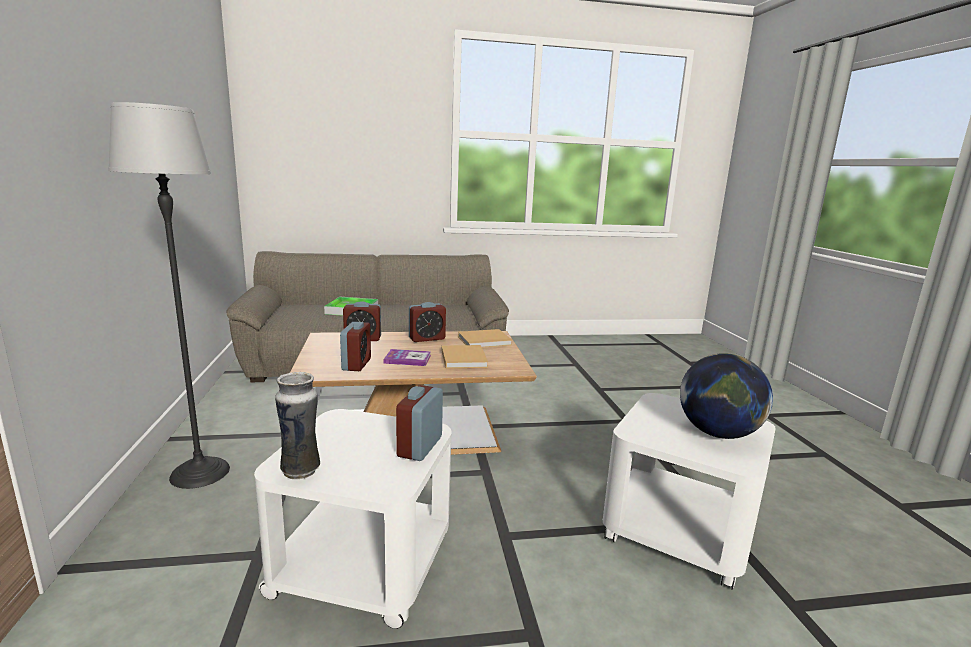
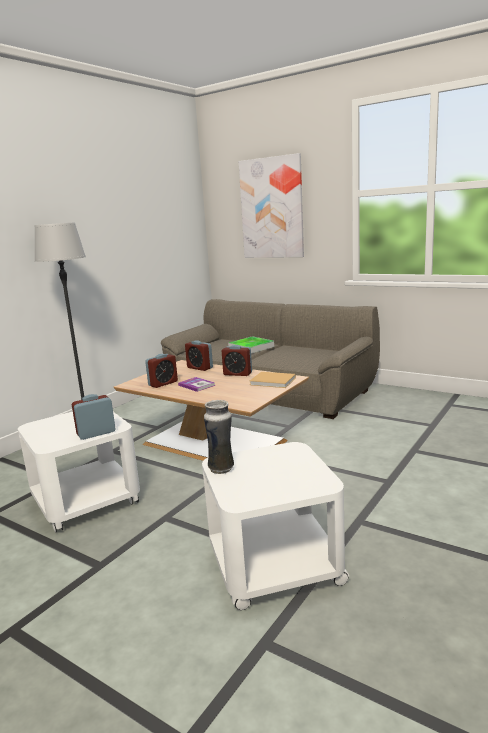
camera: 45 degrees right, 0 degrees up
vase [275,372,320,479] -> vase moved to [204,400,234,474]
beige book [442,345,488,369] -> none
globe [680,353,773,439] -> none
none -> picture [239,153,304,258]

